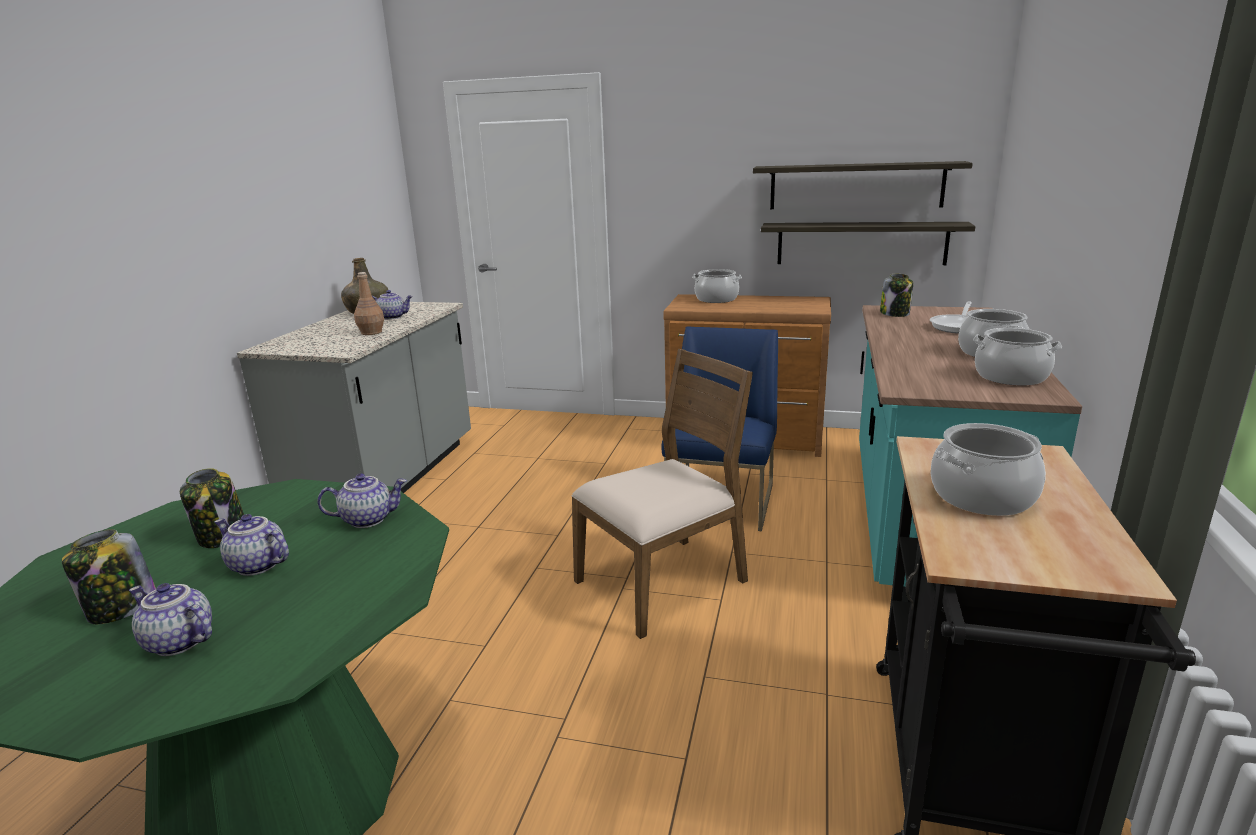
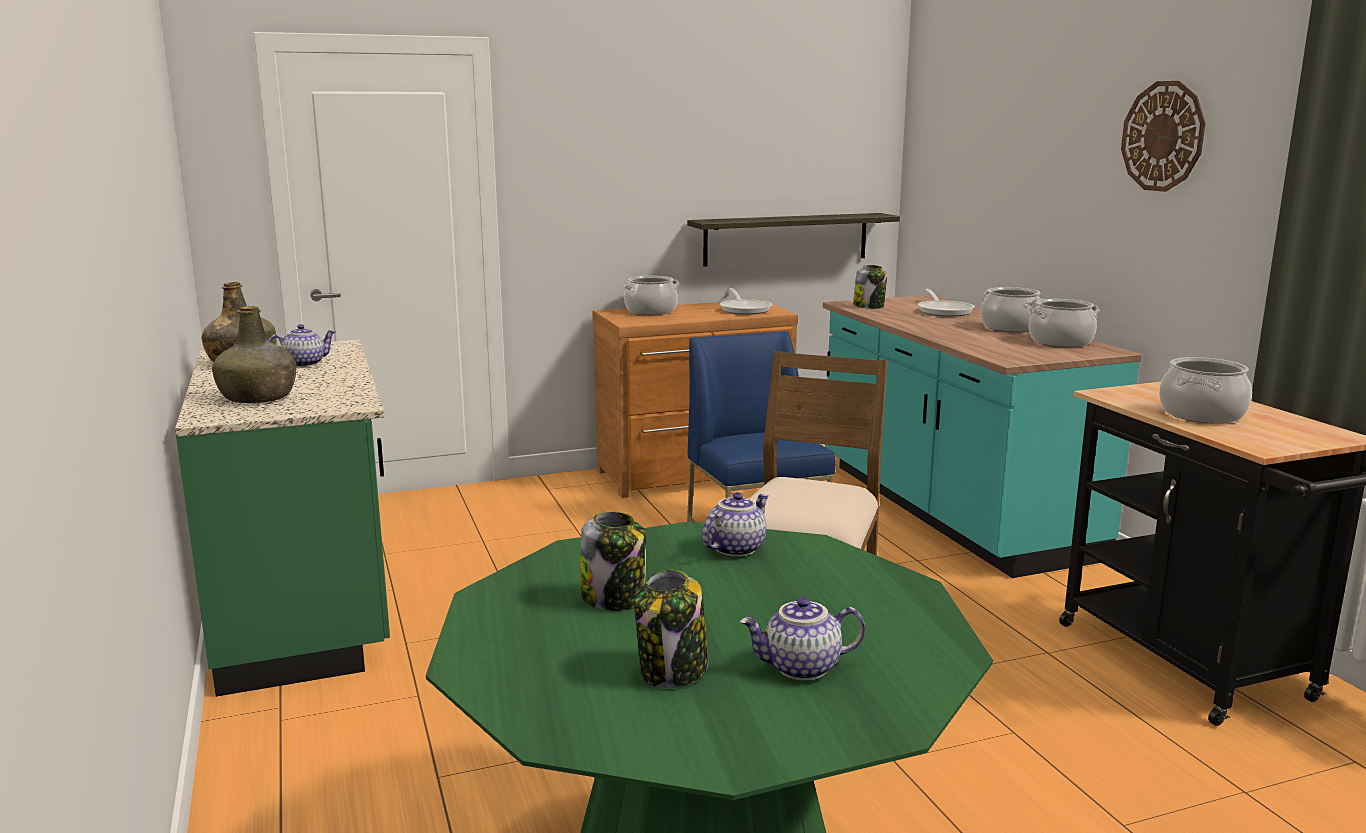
camera: 35 degrees left, 5 degrees down
teapot [214,514,289,576] -> none
grey counter [237,302,471,493] -> green counter [175,340,390,697]
brown bottle [354,272,384,335] -> none
shelf [753,161,973,209] -> none
none -> green bottle [212,306,296,403]
none -> frying pan [720,288,772,315]
none -> wall clock [1121,81,1206,192]

